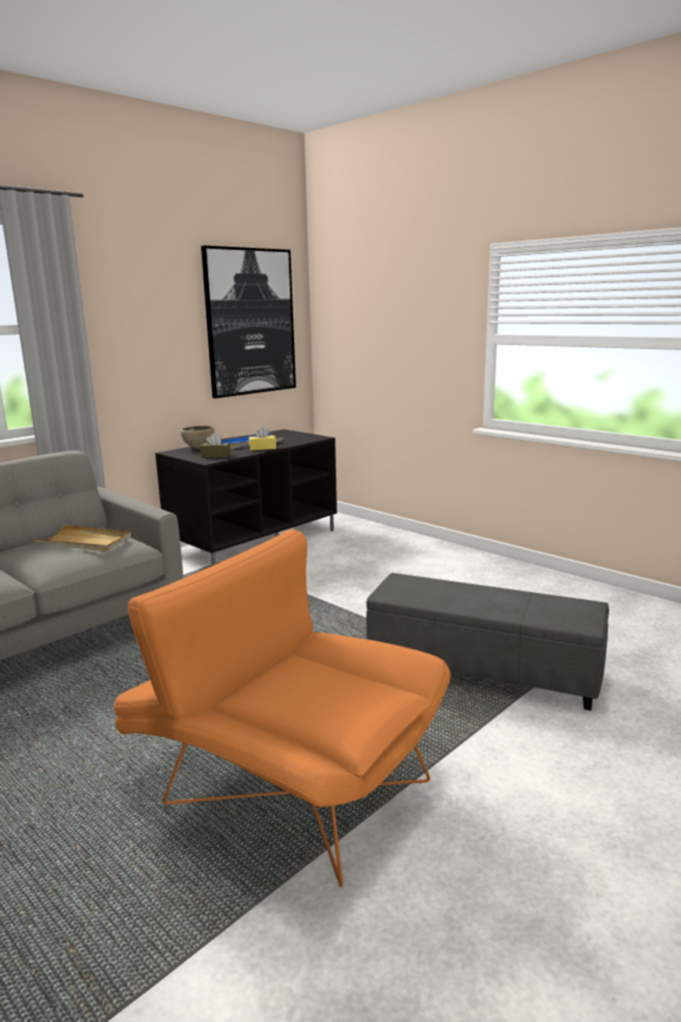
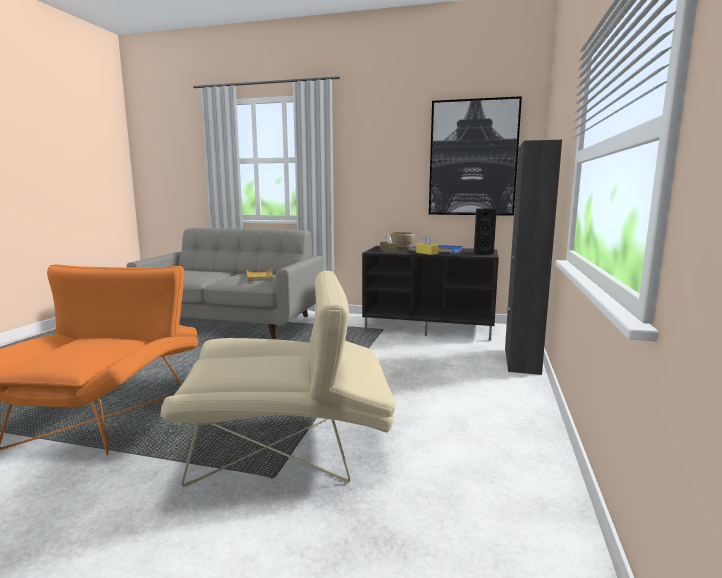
camera: 60 degrees right, 5 degrees down
grey ottoman [366,573,609,710] -> beige armchair [160,271,396,487]
none -> black speaker [474,208,497,255]
none -> black cabinet [505,140,562,375]

